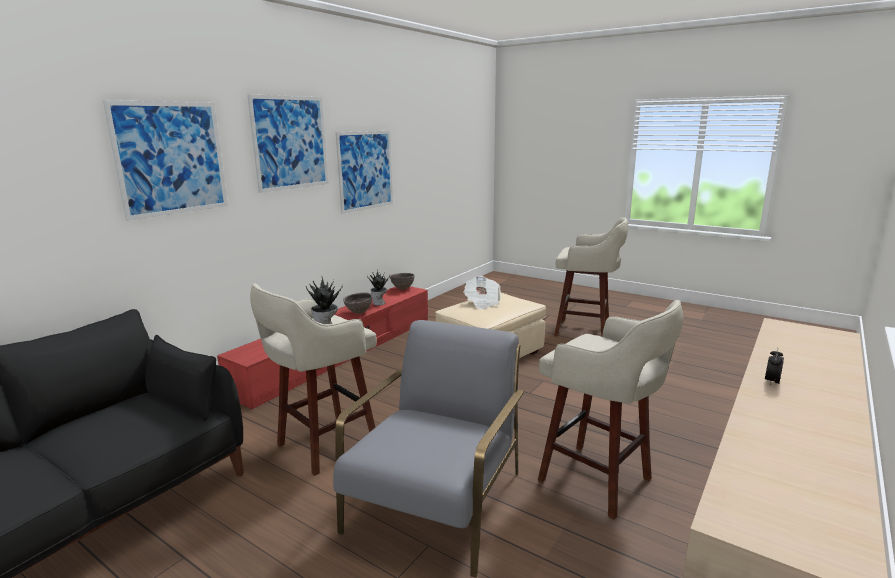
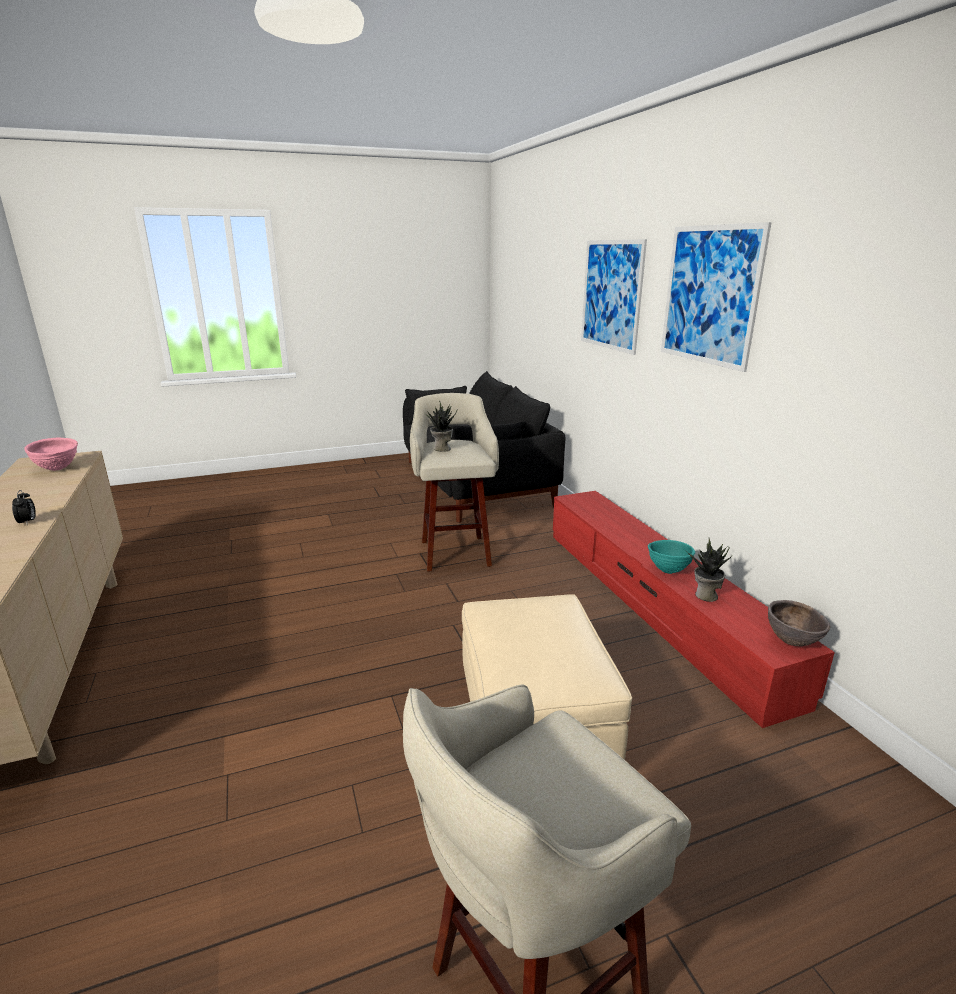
camera: 125 degrees right, 5 degrees up
grey armchair [333,320,524,578] -> none
picture [336,131,393,214] -> none
brown bowl [343,292,373,314] -> turquoise bowl [648,540,695,574]
newspaper [464,276,501,310] -> none
beige stool [538,300,683,519] -> none
none -> pink bowl [24,438,78,471]

